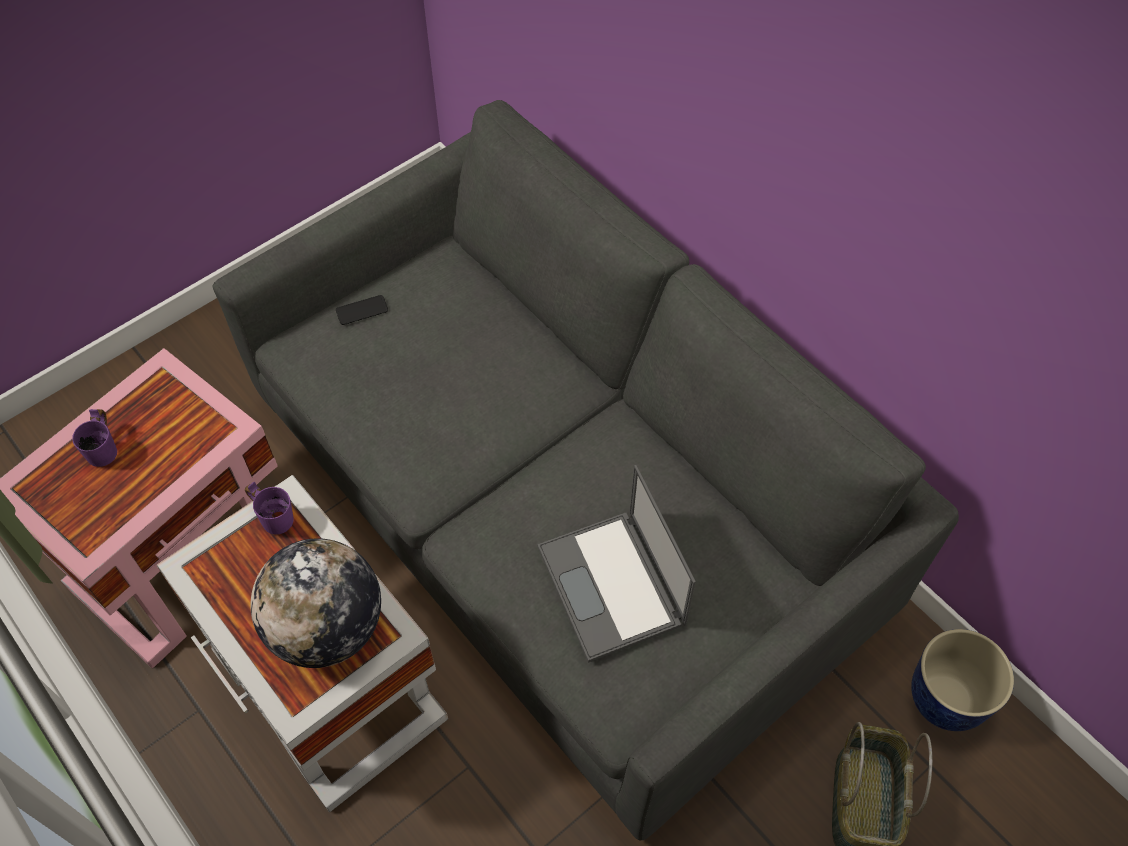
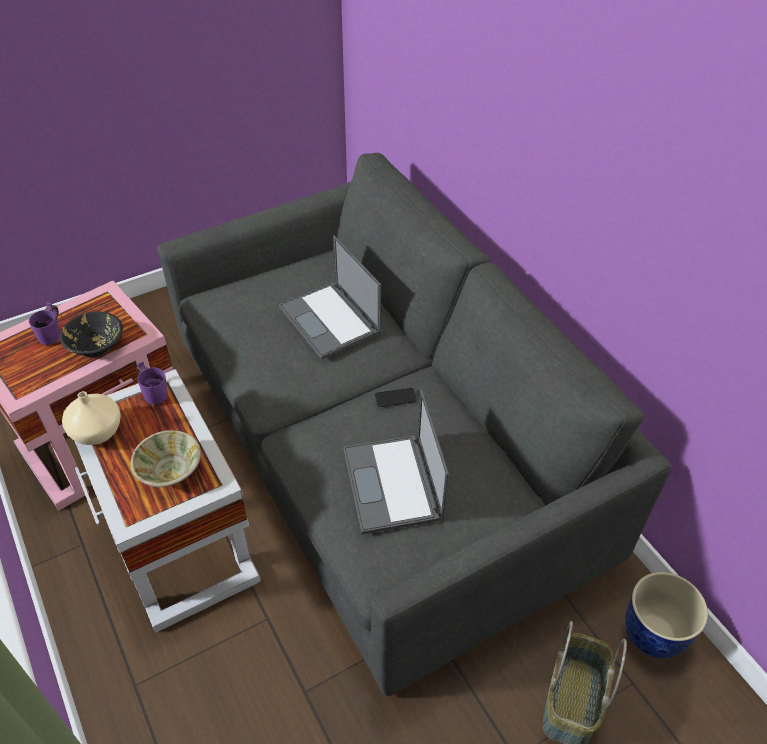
camera: 10 degrees right, 10 degrees down
globe [250,538,381,668] -> beige bowl [131,430,201,487]
phone [336,295,388,325] -> phone moved to [375,388,417,407]
none -> black bowl [60,311,123,358]
none -> beige vase [62,391,121,445]
none -> laptop [279,235,381,360]

